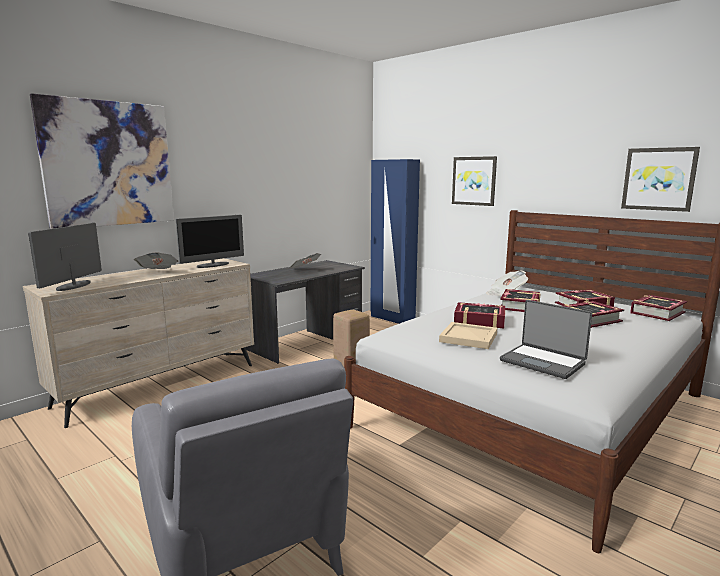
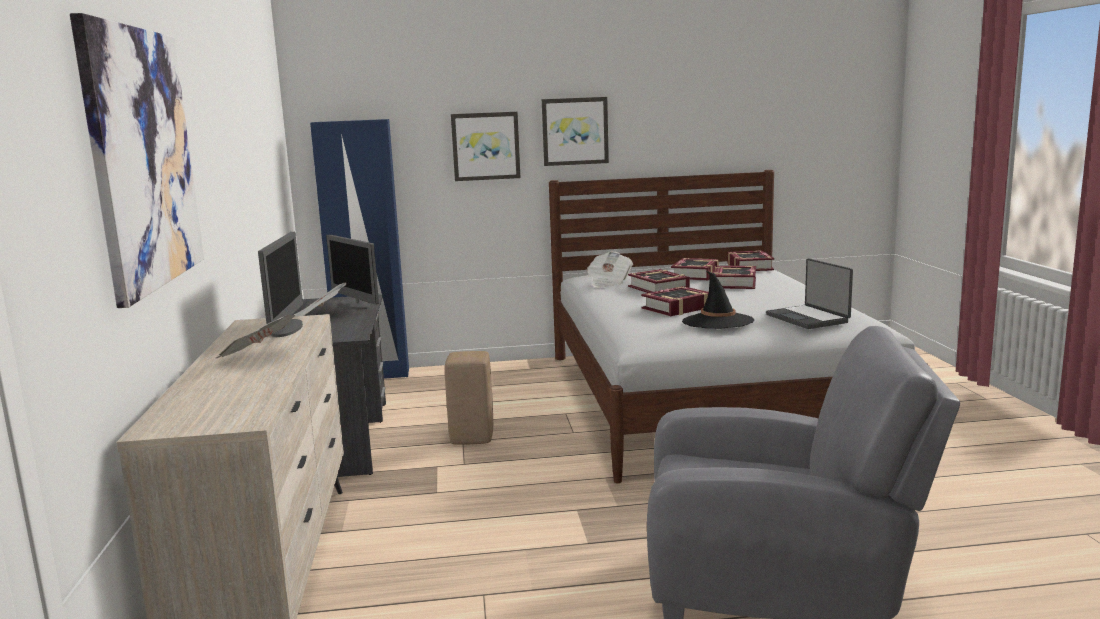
camera: 50 degrees left, 0 degrees up
monitor [28,223,102,291] -> monitor moved to [326,234,379,310]
beige tray [439,322,497,349] -> black hat [682,271,754,329]
laptop [500,300,592,379] -> laptop turned 75 degrees clockwise [766,258,853,329]
picture [621,147,700,212] -> picture moved to [542,97,609,166]

